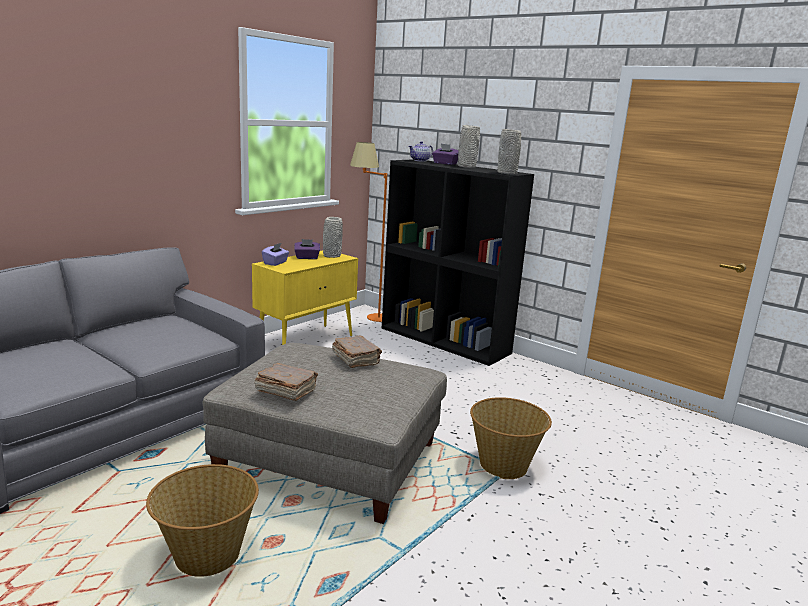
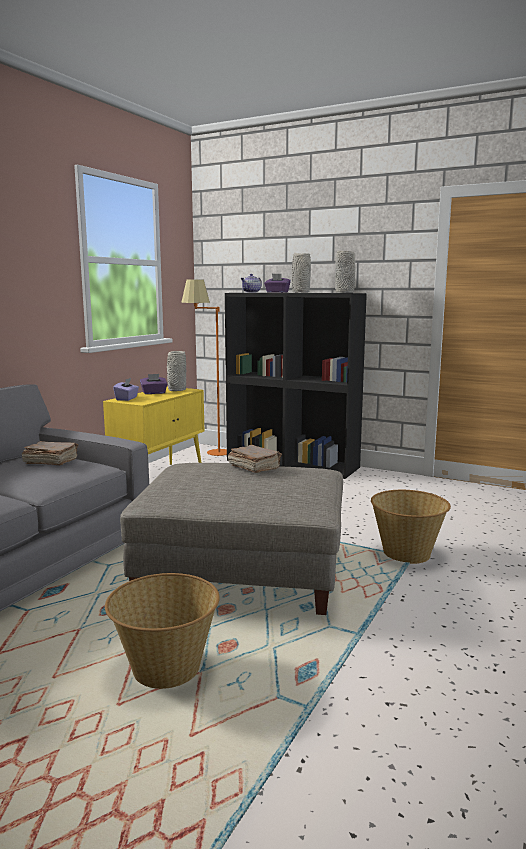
camera: 10 degrees left, 5 degrees down
brown book [255,363,318,401] -> brown book moved to [22,441,78,465]

